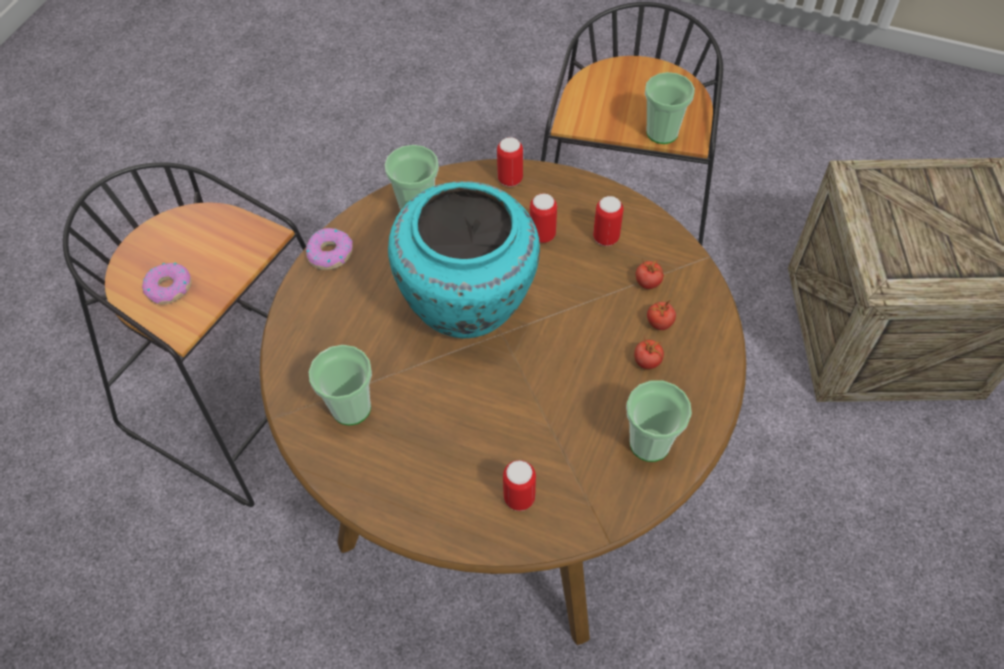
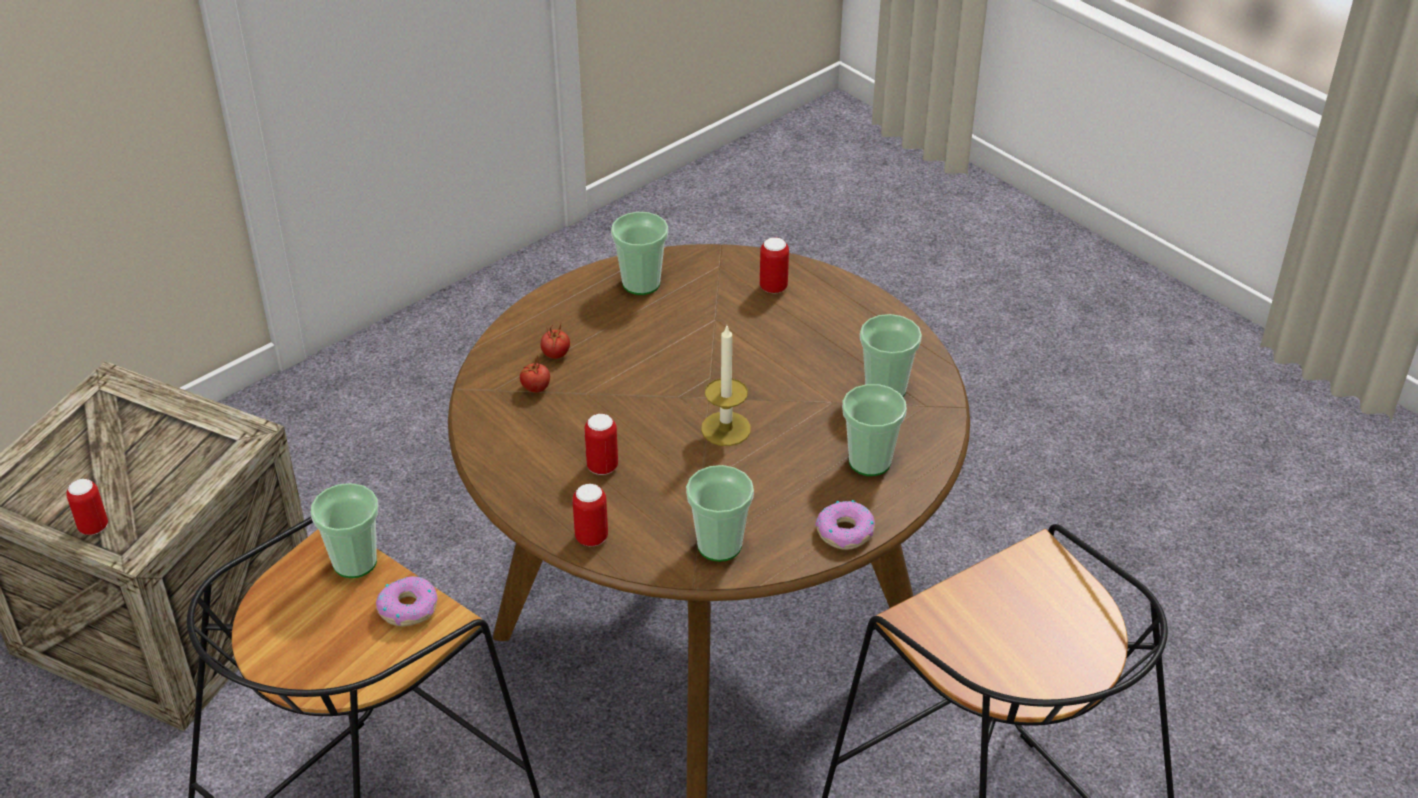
camera: 155 degrees left, 15 degrees down
donut [142,263,192,305] -> donut moved to [376,576,438,627]
turquoise vase [388,181,540,338] -> candle [701,326,751,446]
can [593,196,623,246] -> can moved to [66,479,108,535]
tomato [634,338,664,369] -> none
none -> cup [842,384,907,476]

